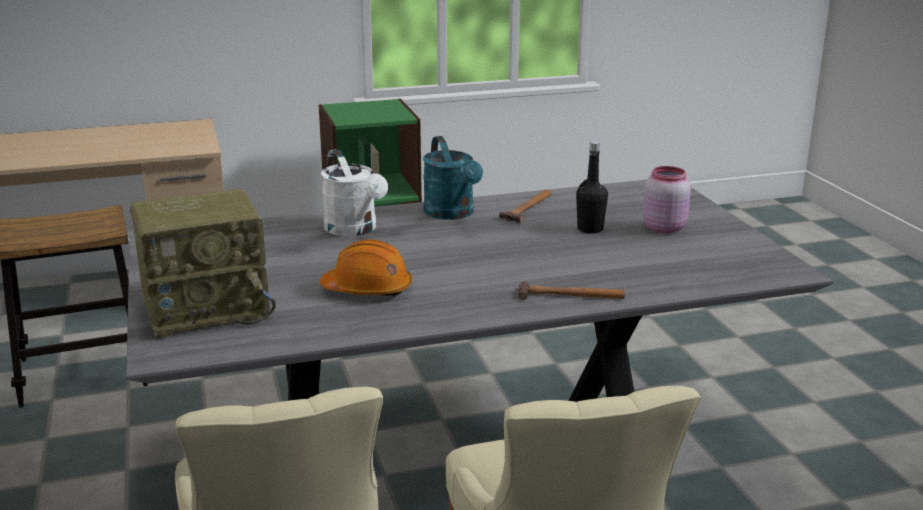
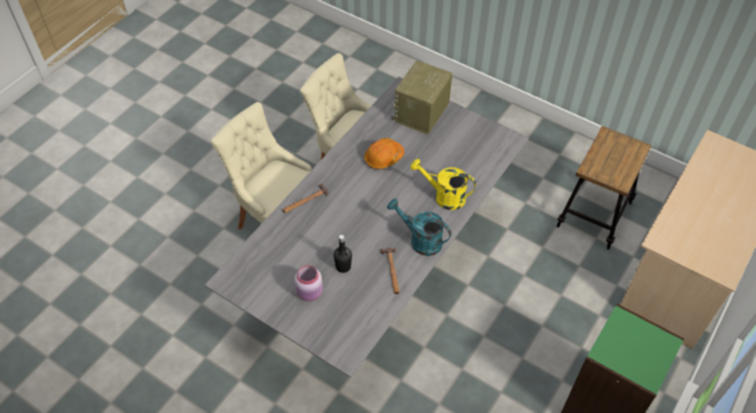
camera: 140 degrees right, 30 degrees up
white watering can [321,149,388,236] -> yellow watering can [410,159,476,210]

